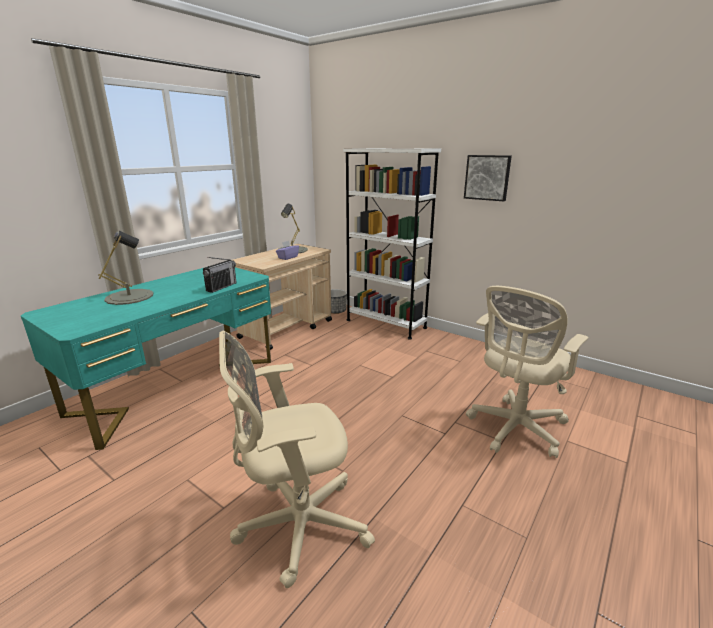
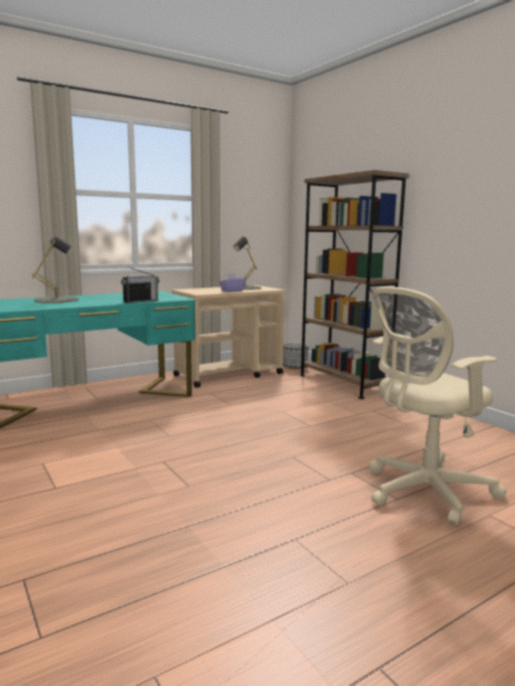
camera: 20 degrees right, 10 degrees down
beige office chair [219,331,375,588] -> none
white bookcase [343,148,441,340] -> brown bookcase [300,170,409,399]
picture [464,155,512,201] -> none

